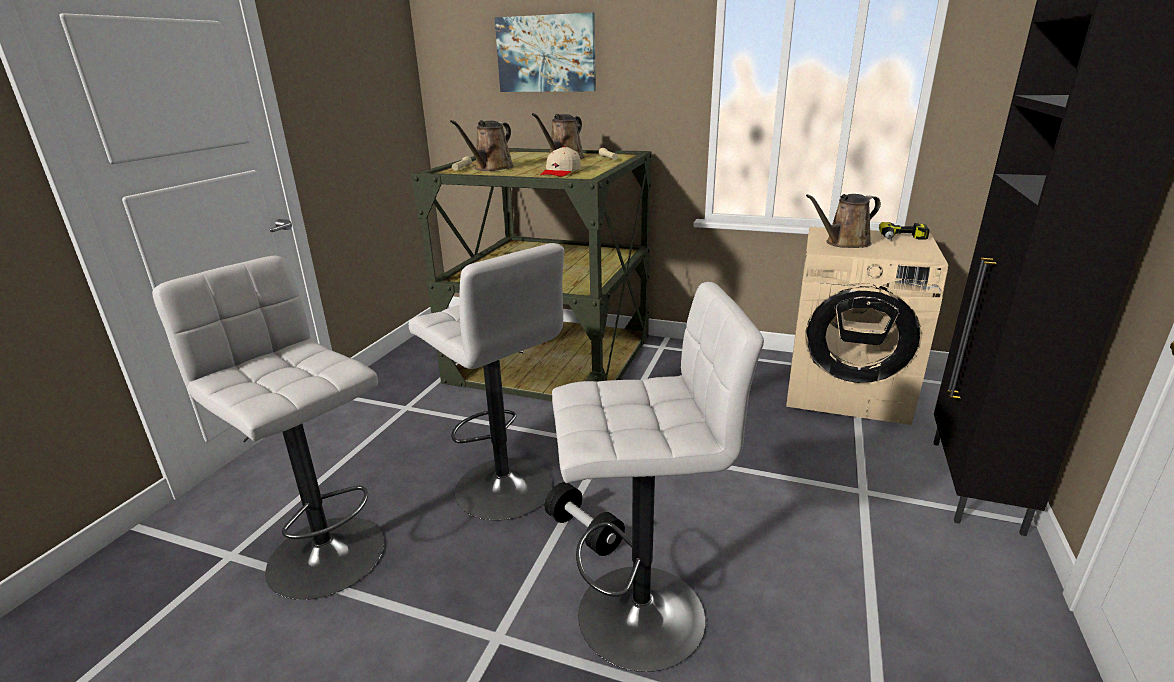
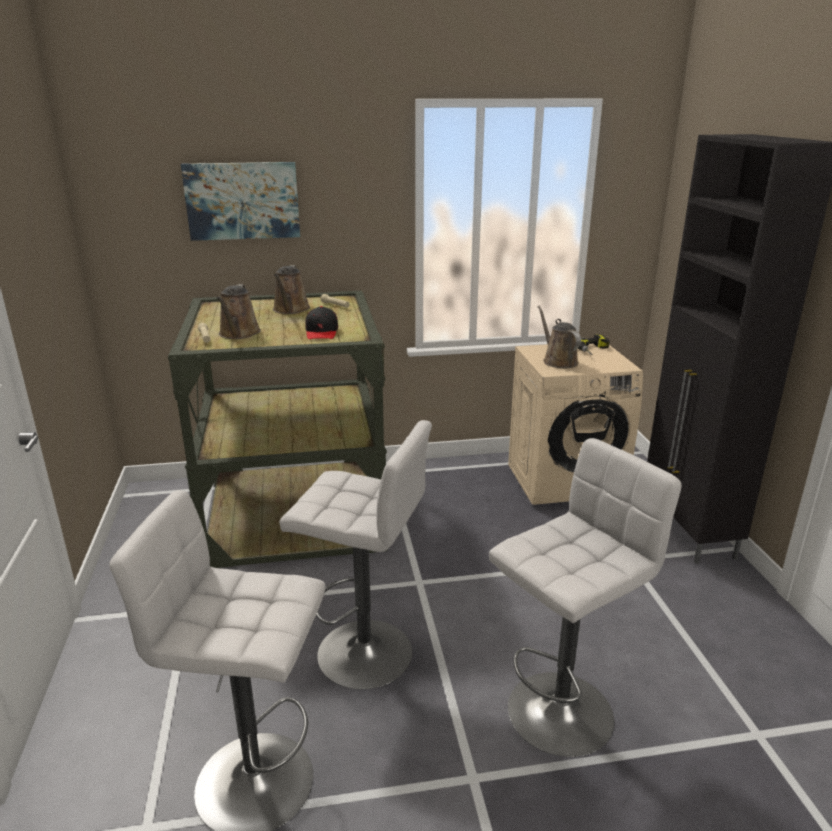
camera: 30 degrees left, 0 degrees up
beige cap [540,146,581,177] -> black cap [305,306,338,339]
black dumbbell [545,482,625,556] -> none
brown watering can [806,194,881,248] -> brown watering can turned 120 degrees clockwise [538,306,581,368]

